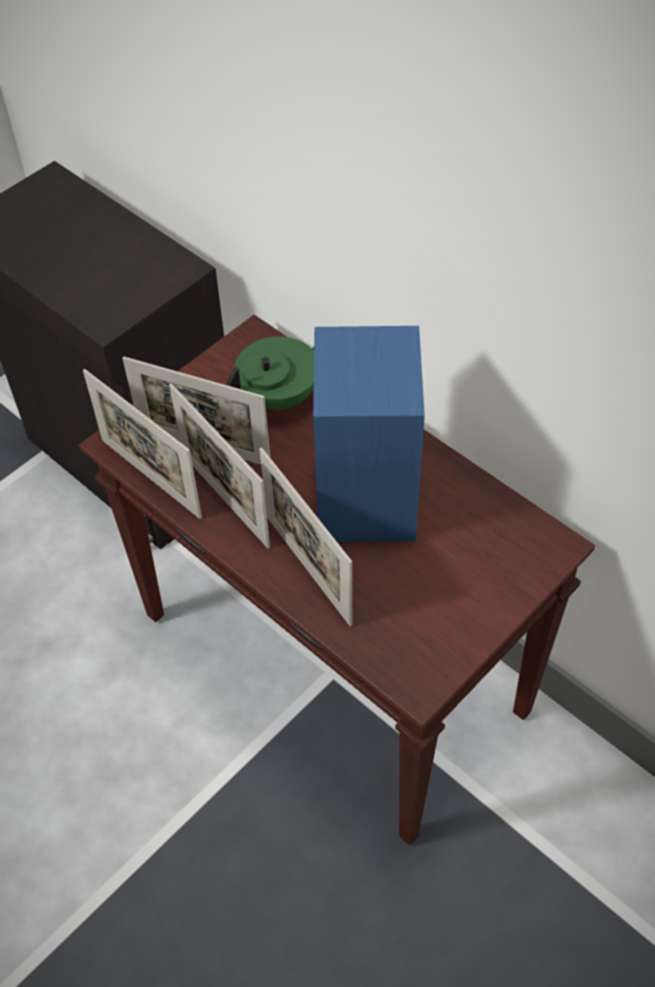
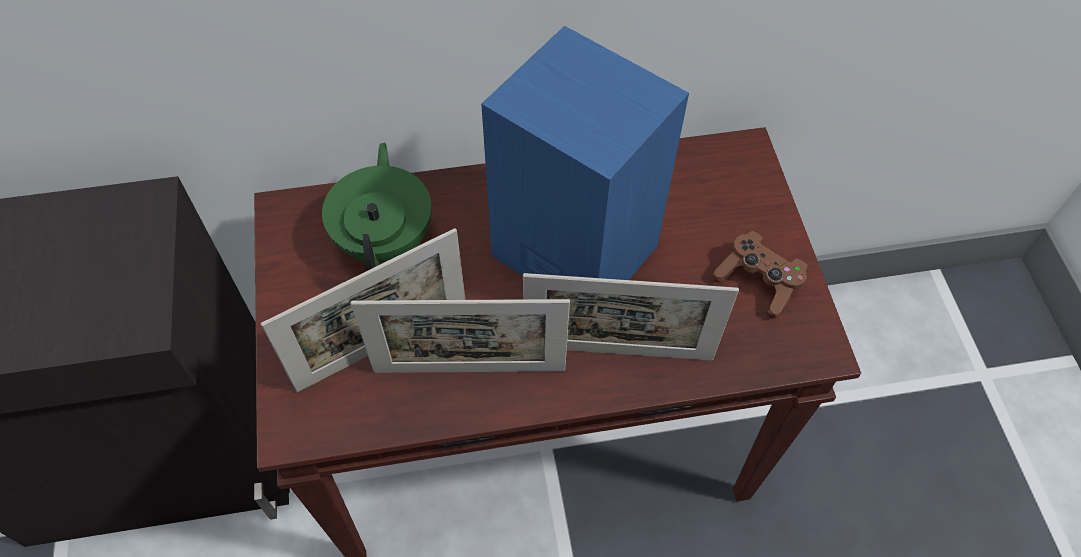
camera: 55 degrees left, 5 degrees up
picture frame [83,369,202,519] -> none
none -> brown game controller [712,231,808,317]

